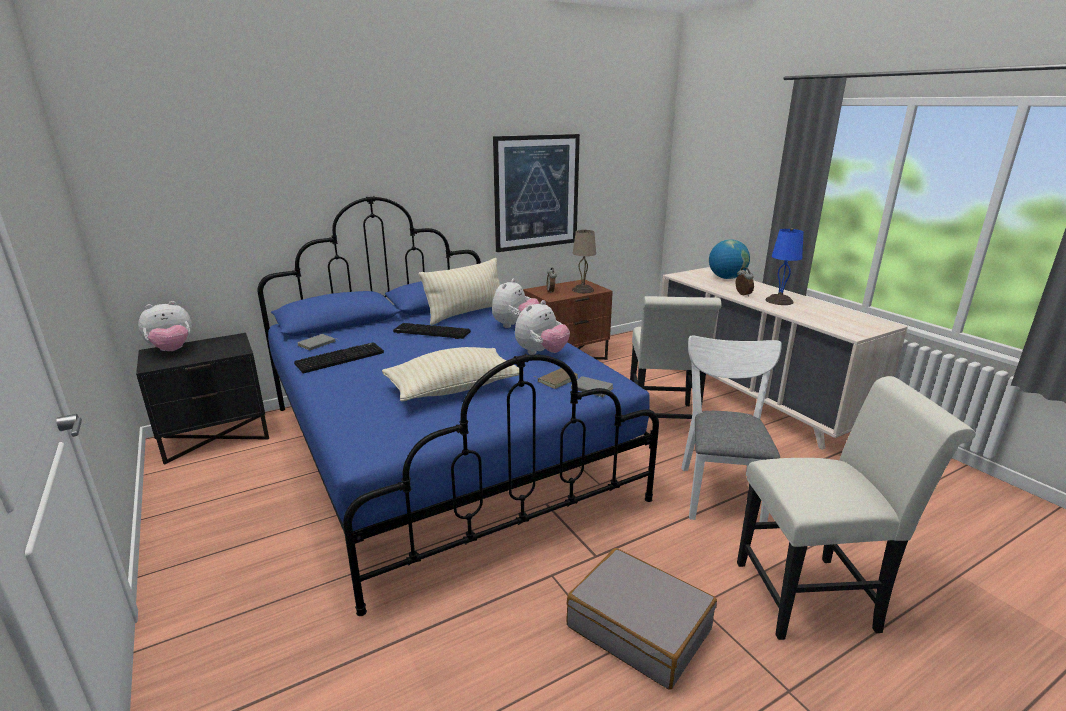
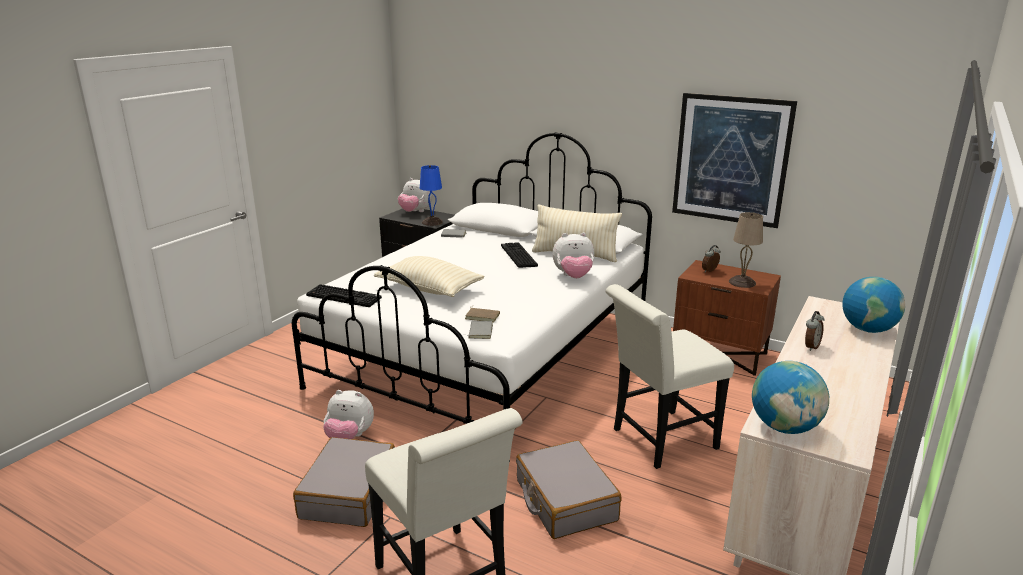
camera: 60 degrees right, 0 degrees up
blue bed [257,196,659,616] -> white bed [292,132,652,462]
keyboard [294,342,384,374] -> keyboard moved to [306,284,382,307]
plush toy [515,300,570,355] -> plush toy moved to [323,390,374,439]
white chair [681,336,782,522] -> grey suitcase [516,440,621,539]
blue table lamp [765,228,803,305] -> blue table lamp moved to [420,165,443,226]
none -> globe [752,361,829,434]

